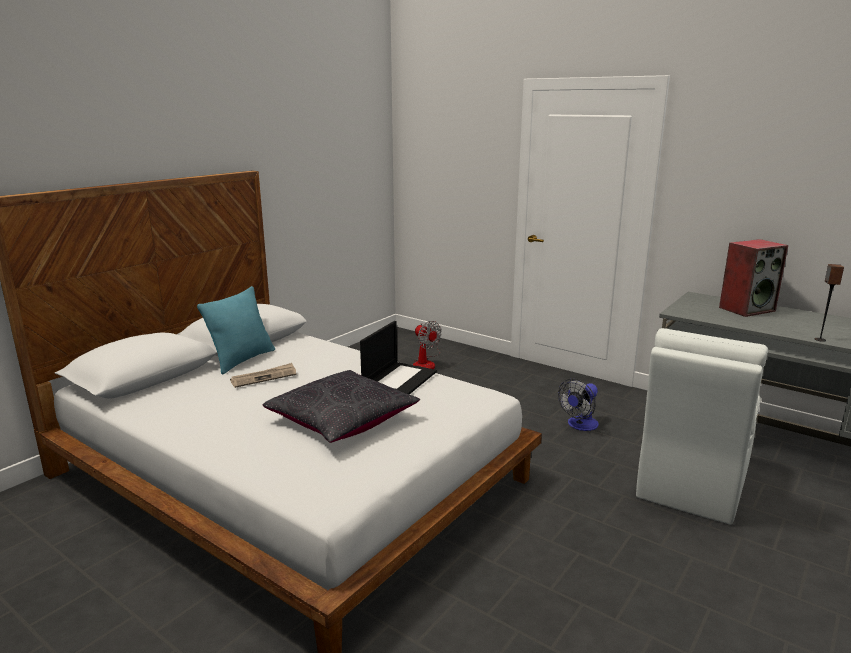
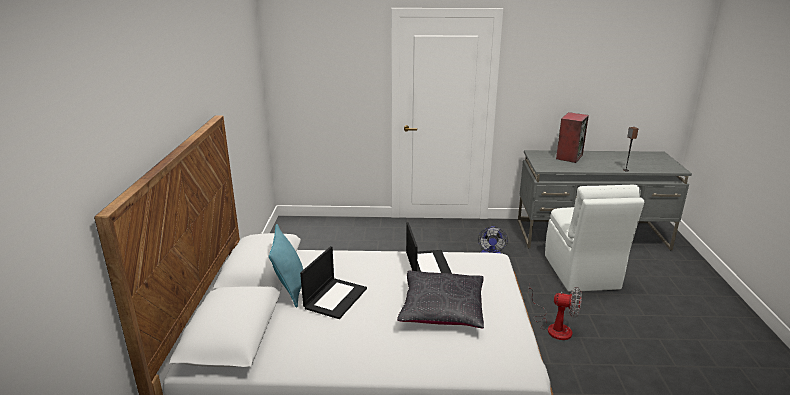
camera: 35 degrees left, 5 degrees up
newspaper [230,363,296,388] -> laptop [300,246,367,319]
fan [413,321,441,369] -> fan moved to [528,282,582,340]

